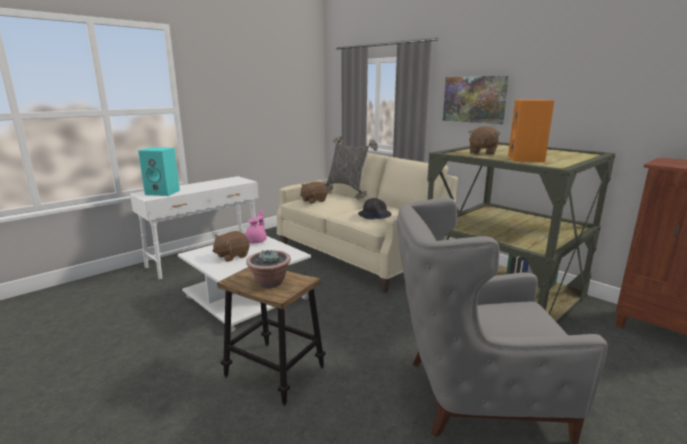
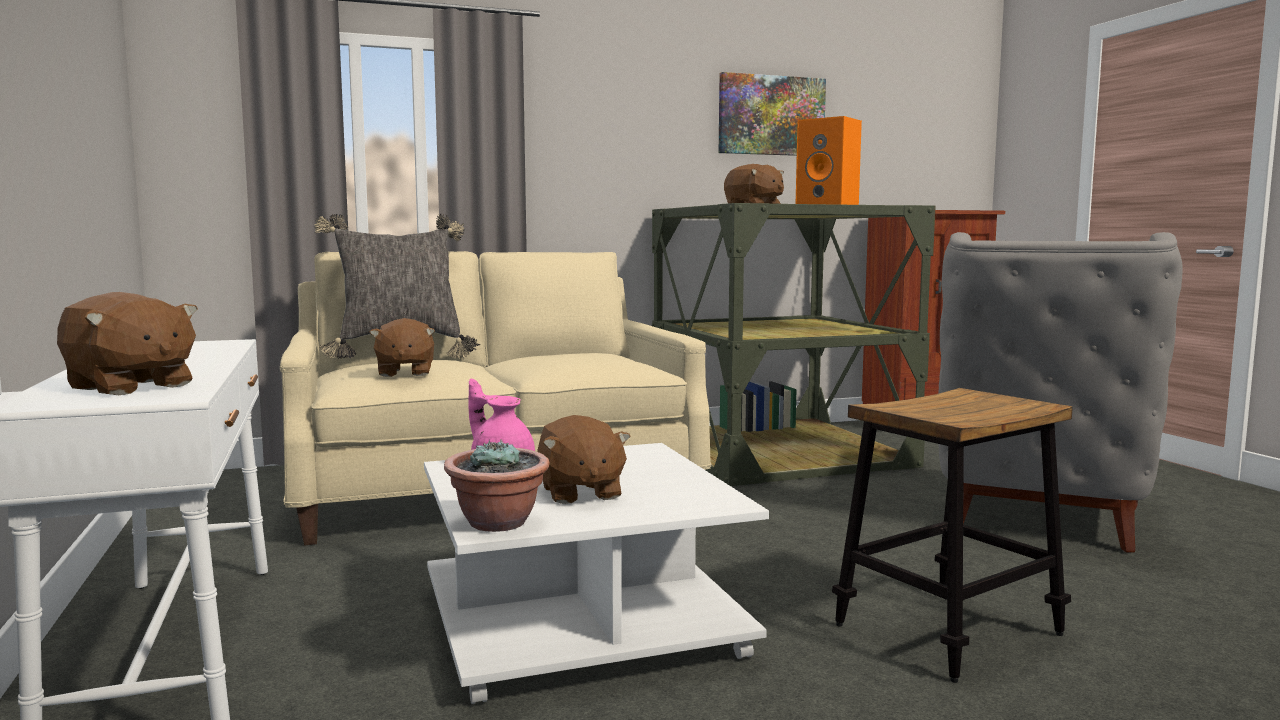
camera: 65 degrees left, 10 degrees down
turquoise speaker [138,147,180,196] -> brown plush toy [57,292,198,395]
potted plant [246,250,291,288] -> potted plant moved to [444,439,549,532]
black hat [358,198,392,220] -> none
picture [443,76,509,124] -> picture moved to [719,72,826,156]

